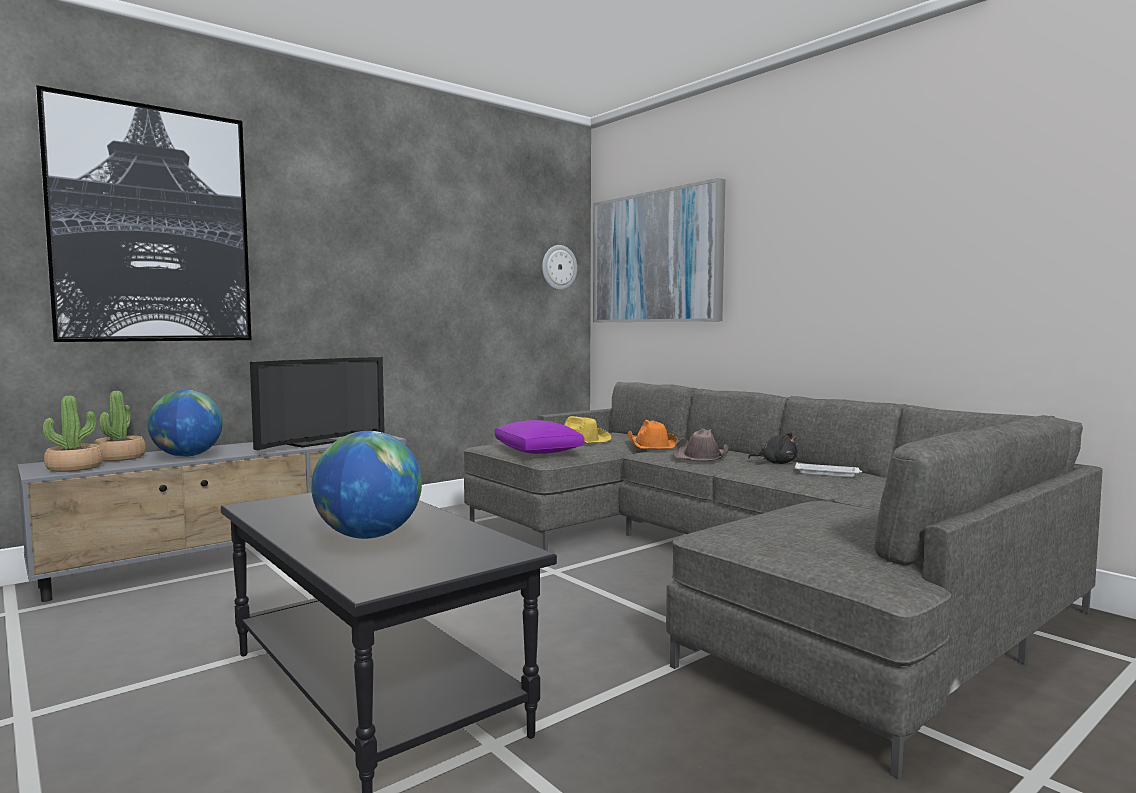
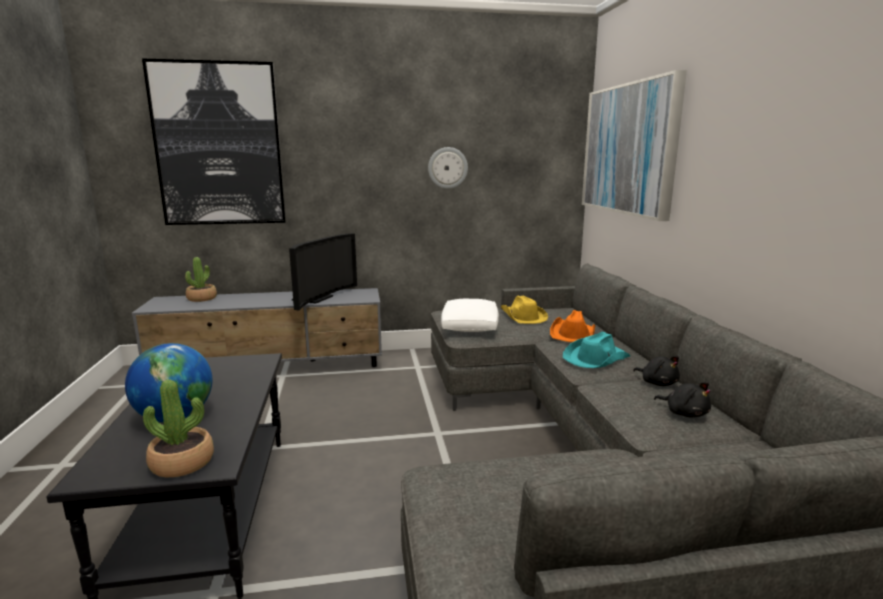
camera: 30 degrees right, 10 degrees up
potted plant [43,396,103,472] -> potted plant moved to [143,380,214,477]
globe [147,390,223,457] -> none
television [250,357,384,450] -> television turned 45 degrees counterclockwise [289,233,357,311]
purple pillow [495,420,584,454] -> white pillow [441,298,499,332]
wall clock [542,245,577,290] -> wall clock moved to [428,147,468,189]
brown hat [673,428,729,462] -> turquoise hat [563,332,630,368]
white tray [794,463,862,477] -> black plush toy [654,382,711,418]

